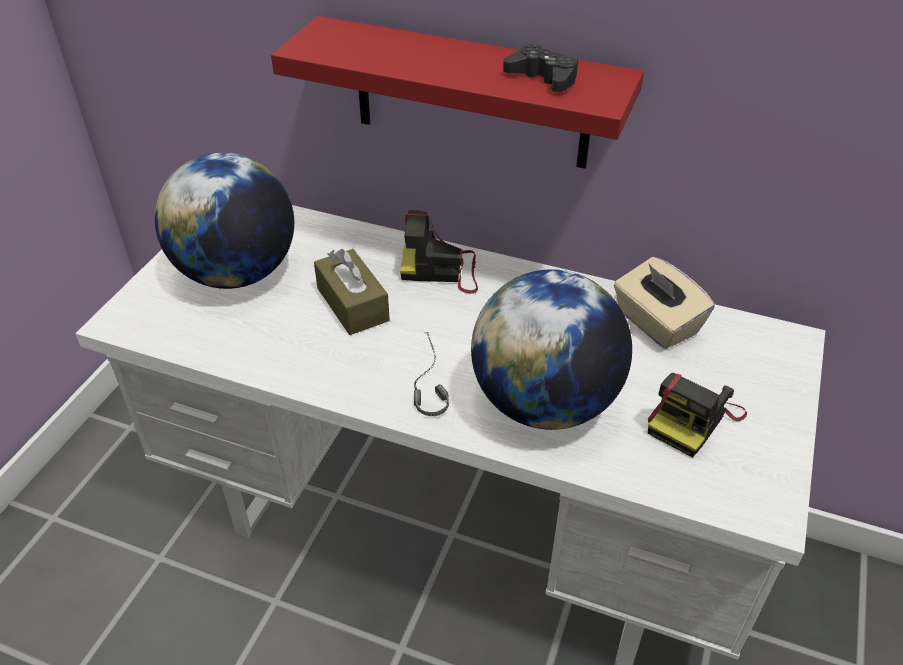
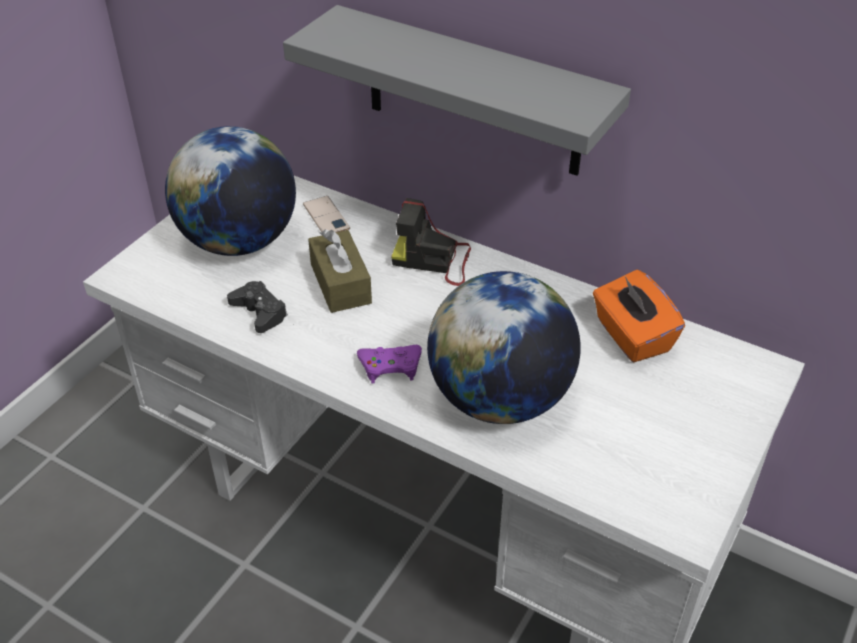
camera: 10 degrees right, 0 degrees up
red shelf [271,16,644,169] -> grey shelf [283,5,631,176]
headphones [414,332,449,416] -> purple game controller [357,345,422,383]
black game controller [503,44,578,92] -> black game controller moved to [227,281,288,333]
beige tissue box [614,257,715,349] -> orange tissue box [593,270,685,362]
camera [648,373,747,458] -> none
none -> phone [303,196,350,233]

